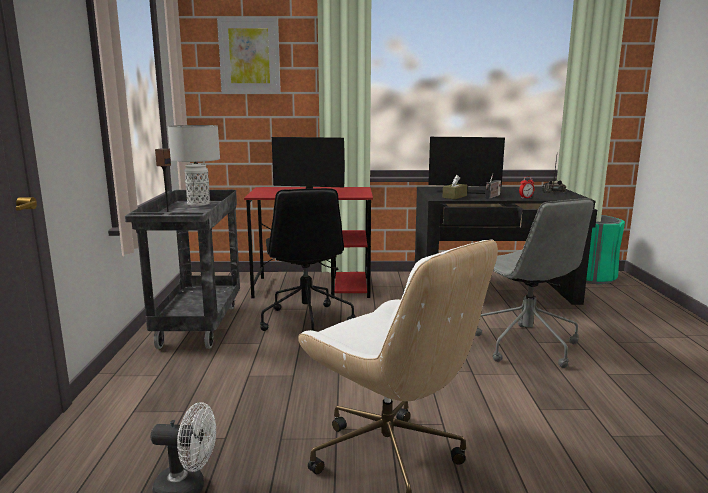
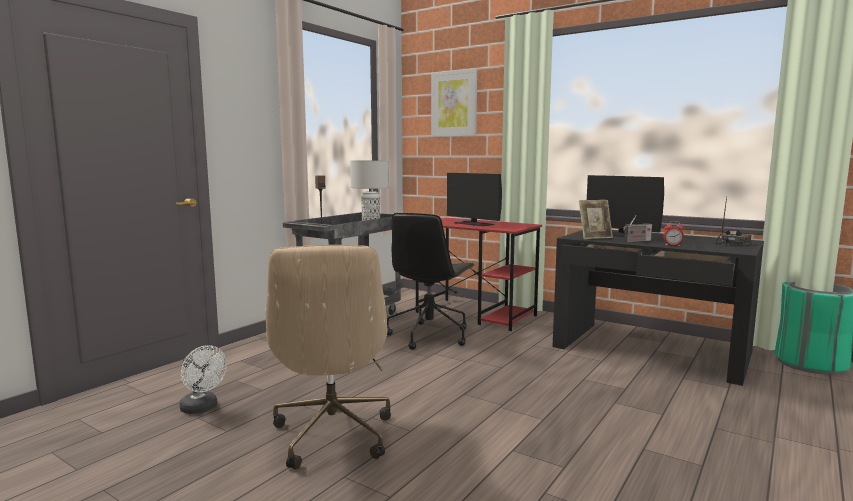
camera: 35 degrees right, 5 degrees down
brown tissue box [442,175,467,199] -> picture frame [579,200,613,239]
grey office chair [475,198,594,368] -> none

